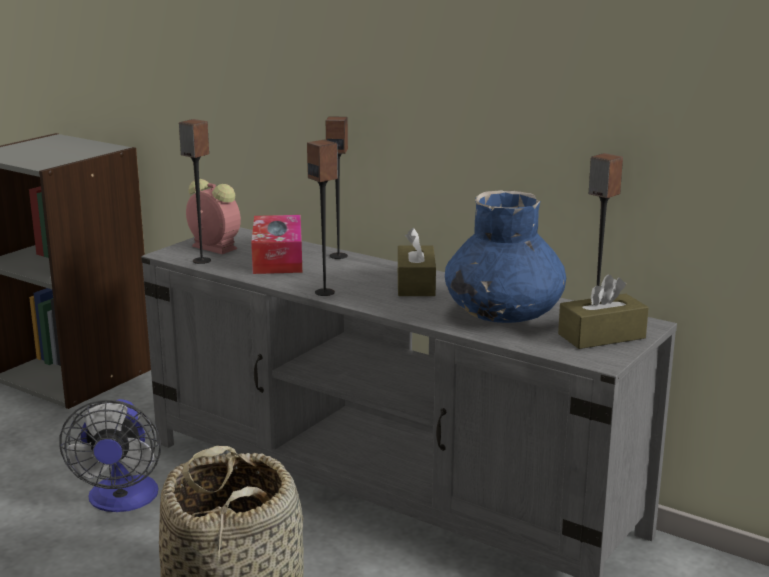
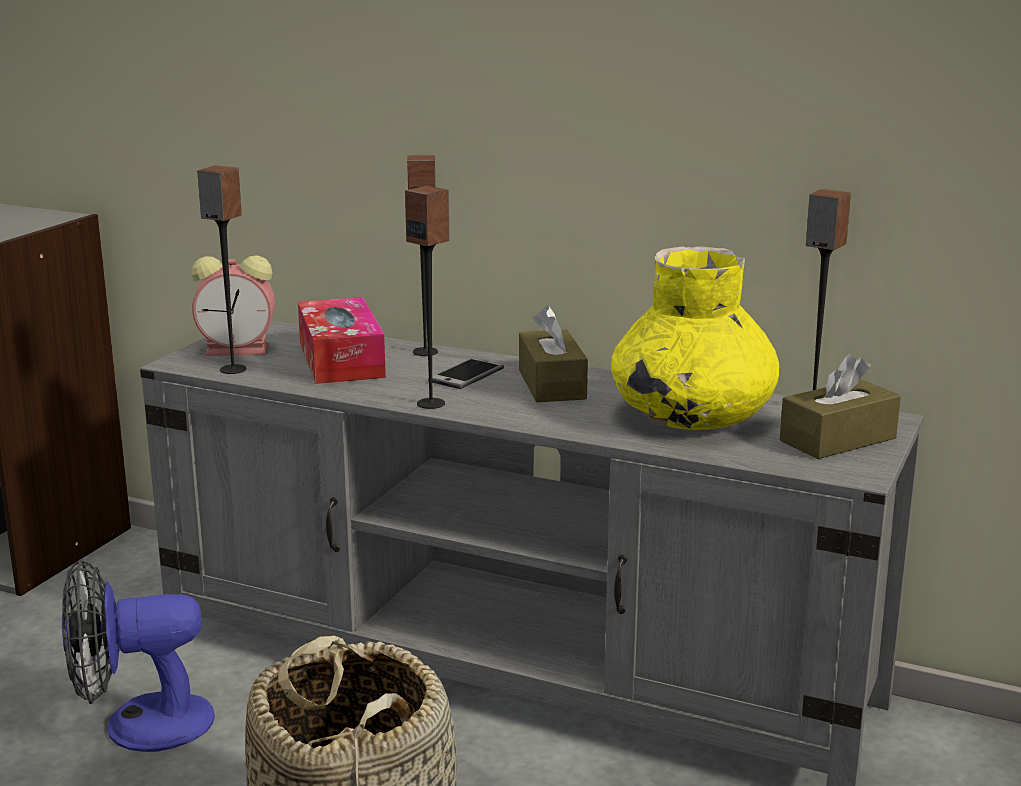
camera: 10 degrees left, 0 degrees up
fan [59,399,161,512] -> fan turned 90 degrees clockwise [62,559,215,752]
alarm clock [186,179,241,254] -> alarm clock turned 150 degrees clockwise [191,255,275,356]
blue vase [445,190,566,323] -> yellow vase [611,246,780,430]
none -> phone [428,358,504,389]

